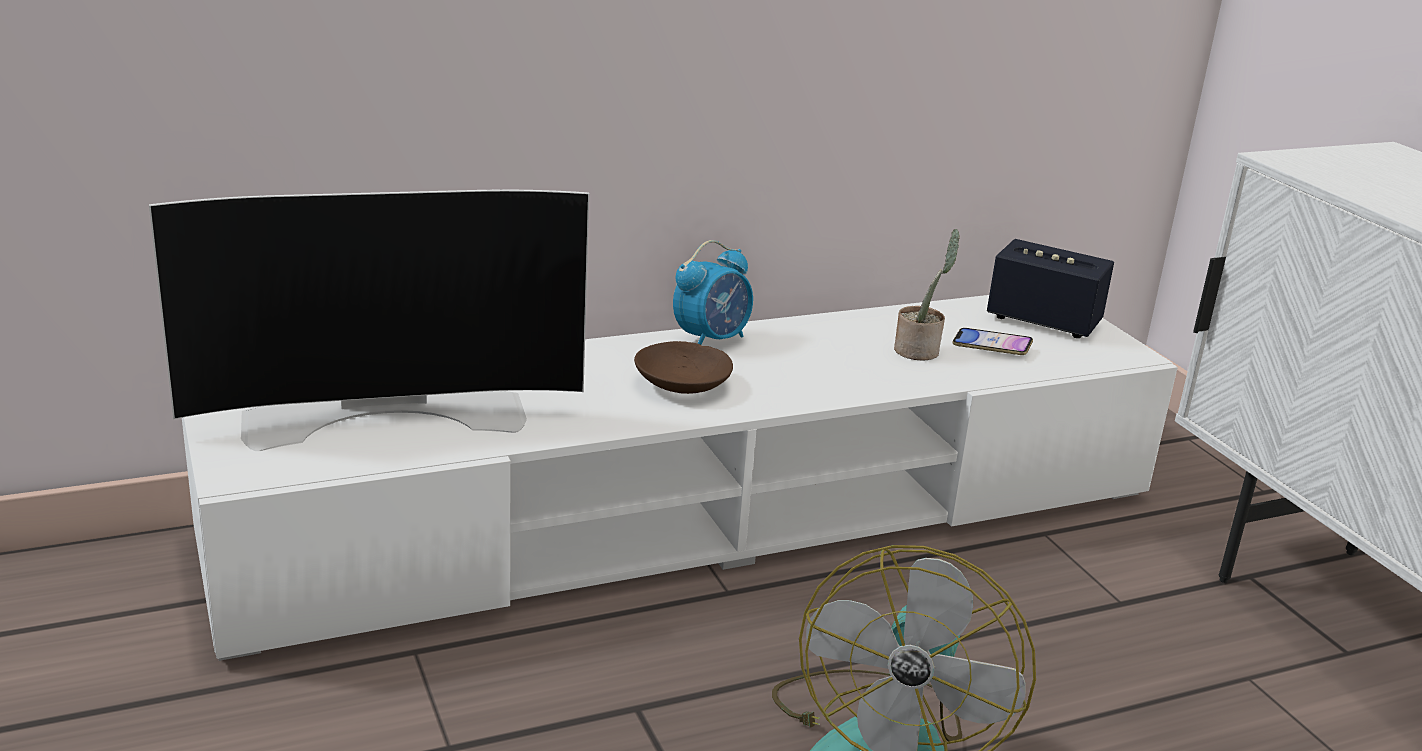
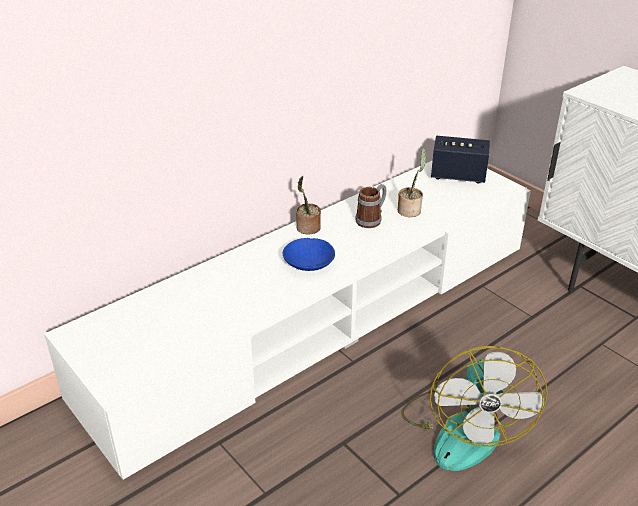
camera: 15 degrees left, 10 degrees up
television [149,190,589,451] -> none
brown bowl [634,341,733,394] -> blue bowl [283,238,335,271]
alarm clock [673,240,753,345] -> potted plant [296,176,321,235]
phone [952,328,1033,355] -> none
none -> mug [355,184,387,228]

